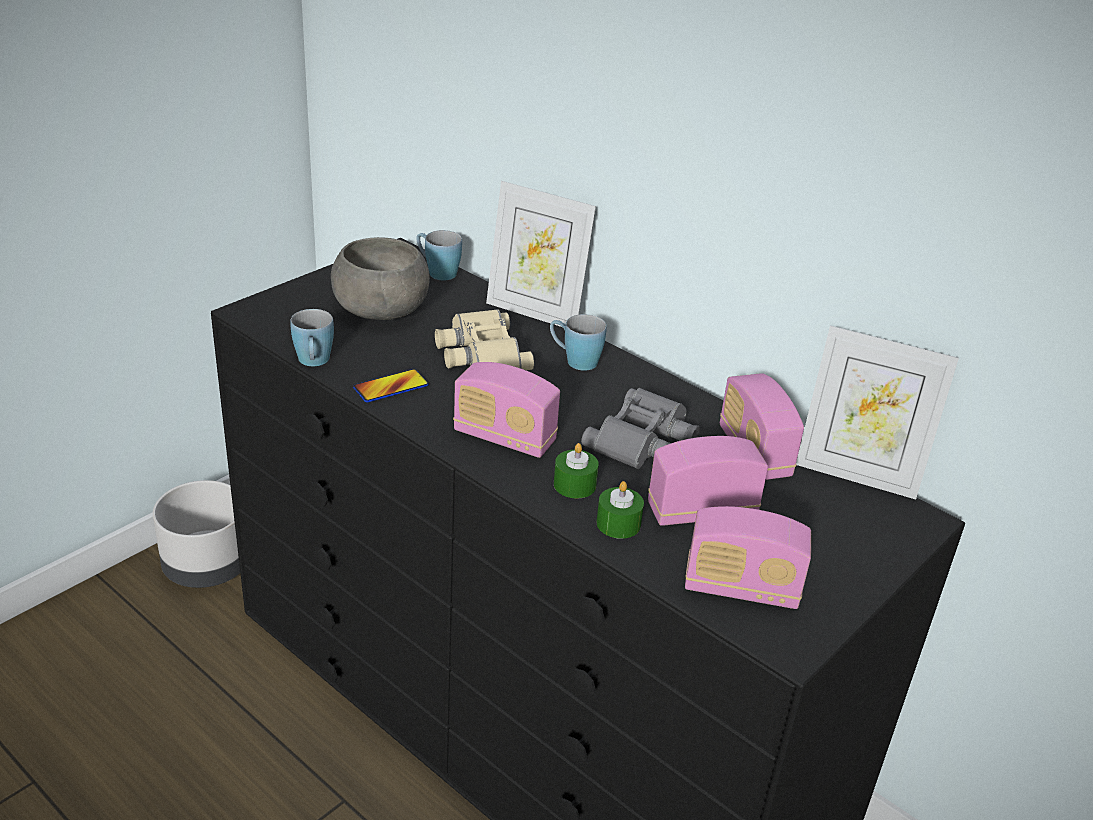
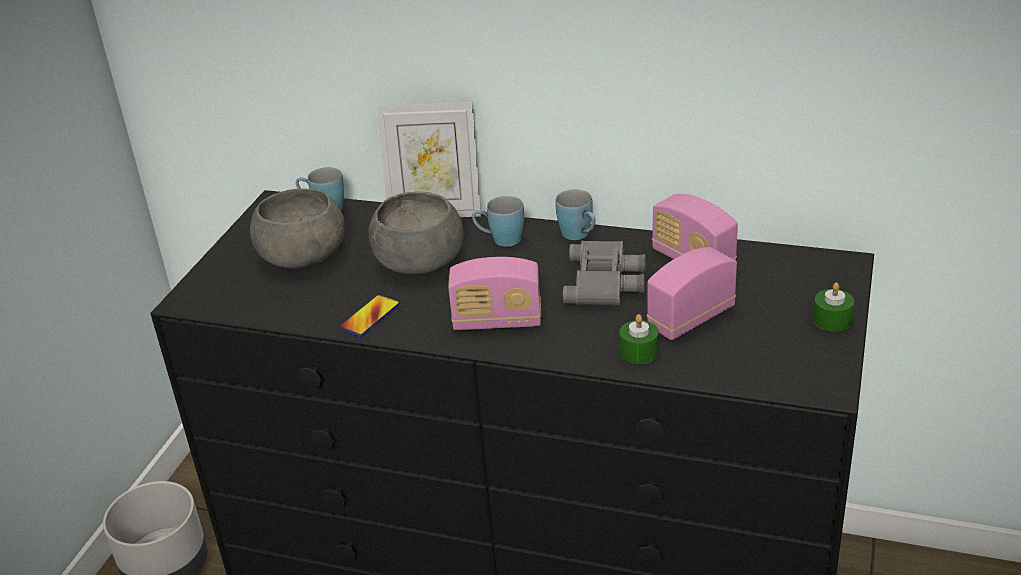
camera: 20 degrees left, 0 degrees up
blue mug [290,309,334,366] -> blue mug moved to [555,189,595,240]
beige binoculars [435,309,534,370] -> grey bowl [369,191,464,274]
green candle [554,443,599,499] -> green candle moved to [813,282,854,332]
radio [685,506,811,609] -> none
picture frame [796,325,959,499] -> none

